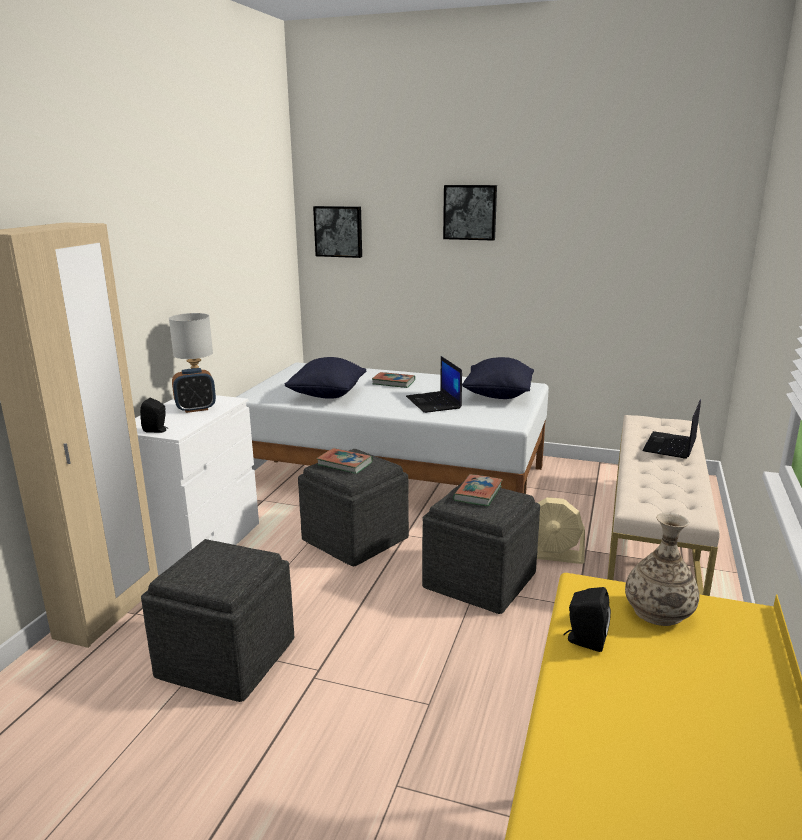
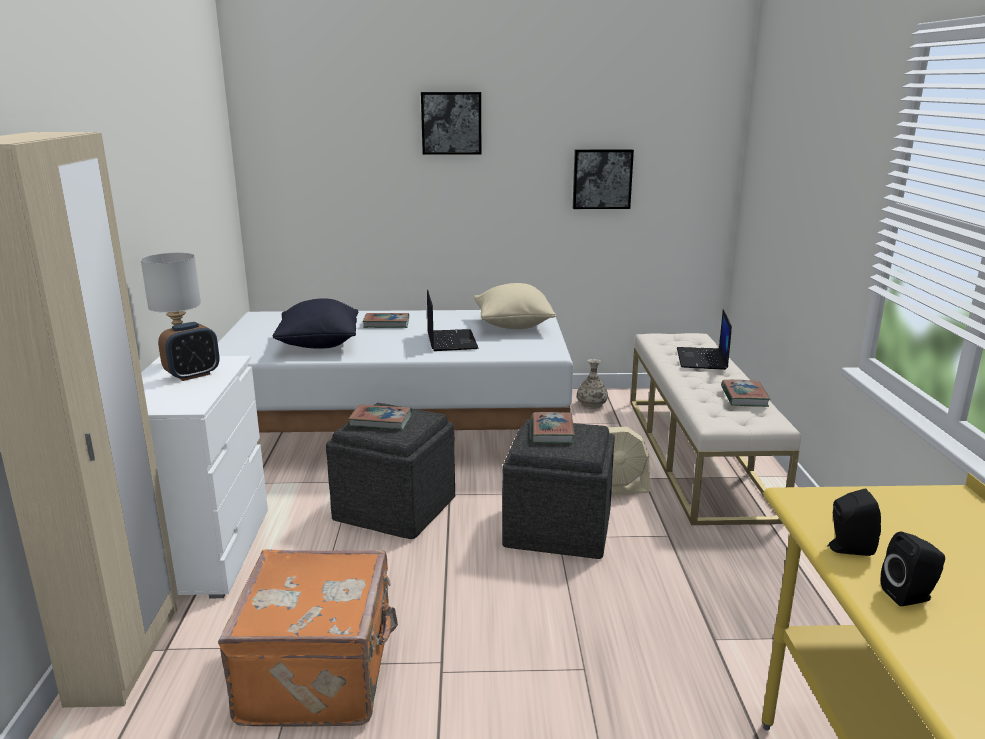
camera: 20 degrees left, 0 degrees up
black speaker [140,398,168,433] -> black speaker moved to [881,532,945,606]
grey ottoman [141,539,294,702] -> orange suitcase [218,549,398,727]
picture [313,206,362,258] -> picture moved to [573,149,634,209]
laptop [406,356,462,413] -> laptop turned 150 degrees counterclockwise [427,290,479,351]
black pillow [462,357,534,399] -> beige pillow [474,283,556,329]
vase [625,513,699,626] -> vase moved to [577,359,608,409]
none -> book [721,380,770,407]

